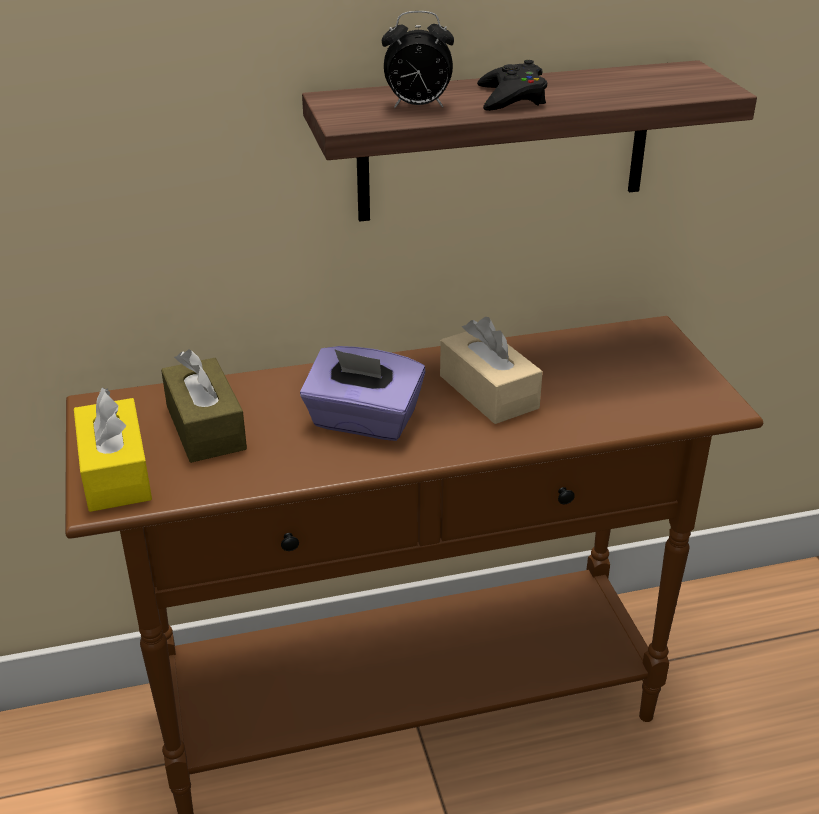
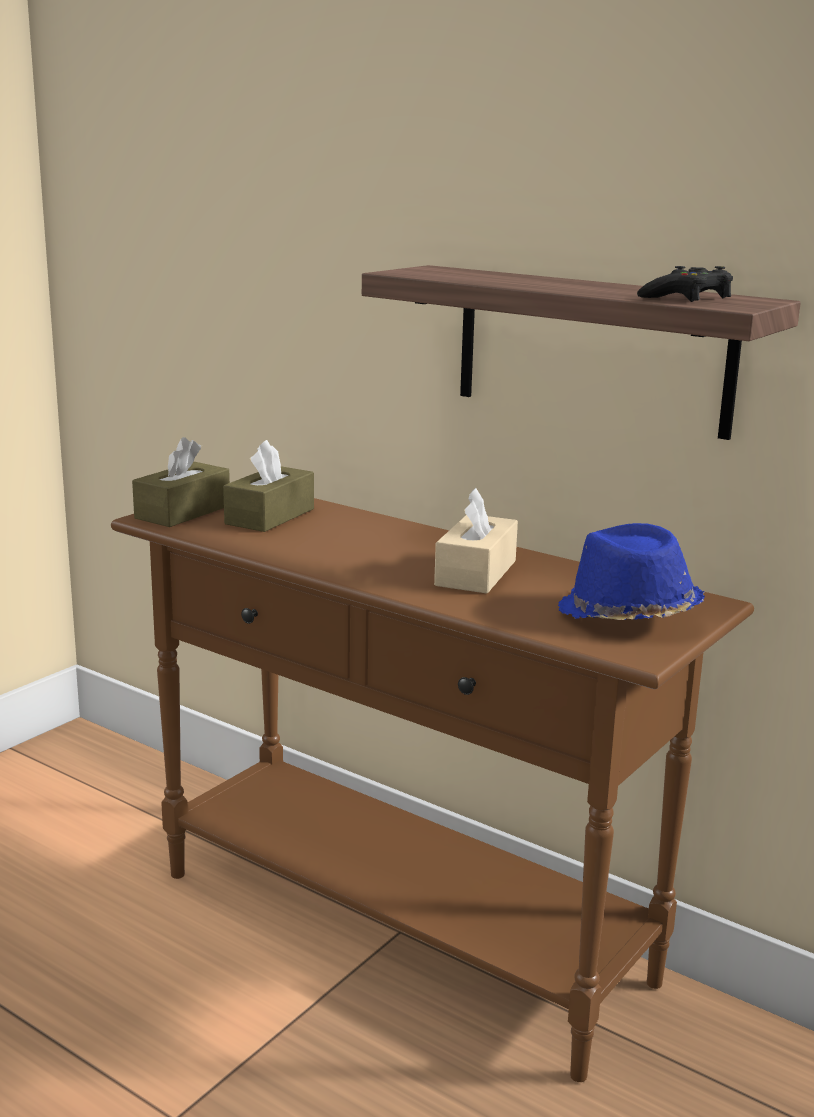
camera: 50 degrees right, 15 degrees down
yellow tissue box [74,388,152,512] -> brown tissue box [132,437,230,527]
purple tissue box [300,346,426,441] -> none
alarm clock [382,11,454,108] -> none
black game controller [477,60,547,111] -> black game controller moved to [637,266,733,302]
none -> blue hat [558,523,705,620]

